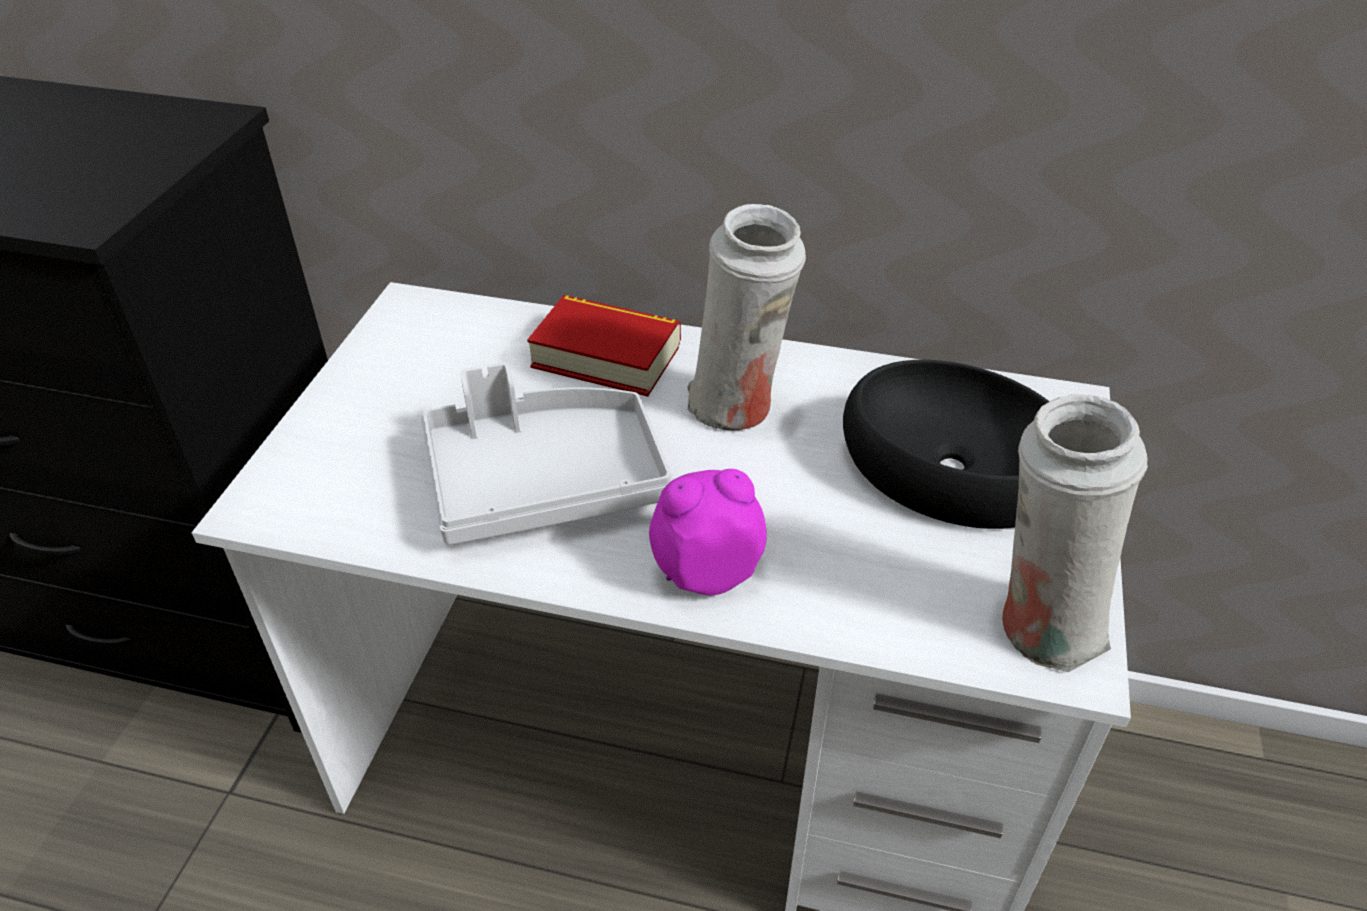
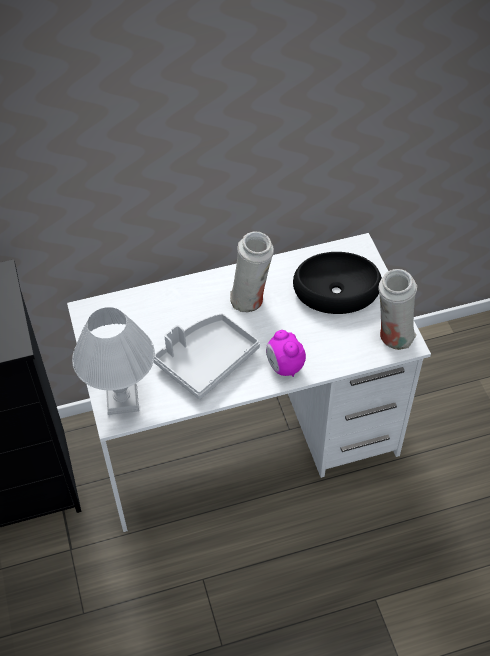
camera: 30 degrees left, 10 degrees up
book [527,295,681,397] -> none
alarm clock [649,469,766,595] -> alarm clock turned 75 degrees counterclockwise [266,330,306,377]
none -> white table lamp [72,307,155,415]

